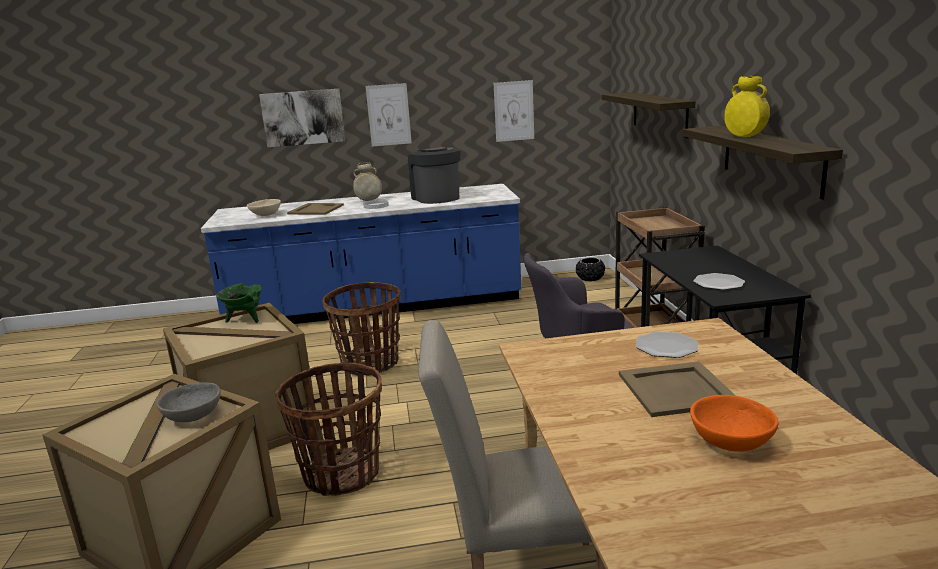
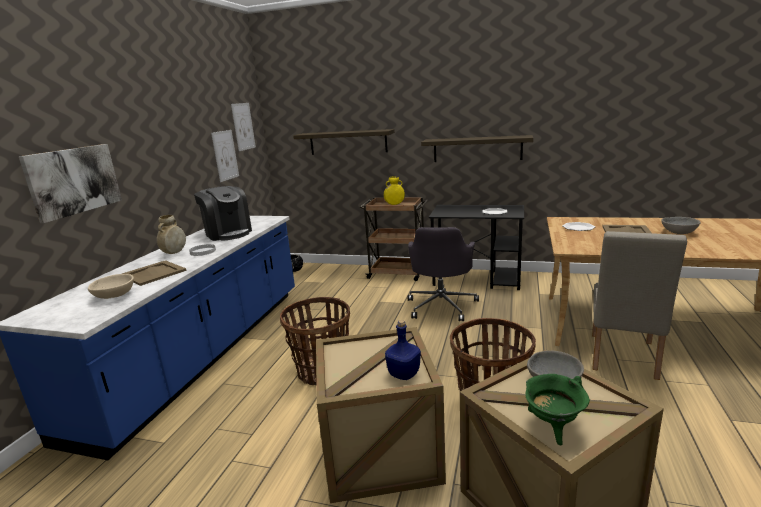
camera: 65 degrees left, 0 degrees up
green cooking pot [216,283,261,323] -> green cooking pot moved to [525,374,590,445]
picture [366,83,412,147] -> picture moved to [231,103,256,151]
coffee machine [408,147,460,204] -> coffee machine turned 135 degrees counterclockwise [194,186,252,241]
orange bowl [690,395,779,452] -> grey bowl [662,217,701,234]
yellow vase [724,76,770,137] -> yellow vase moved to [384,176,405,205]
none -> blue bottle [385,320,421,380]

